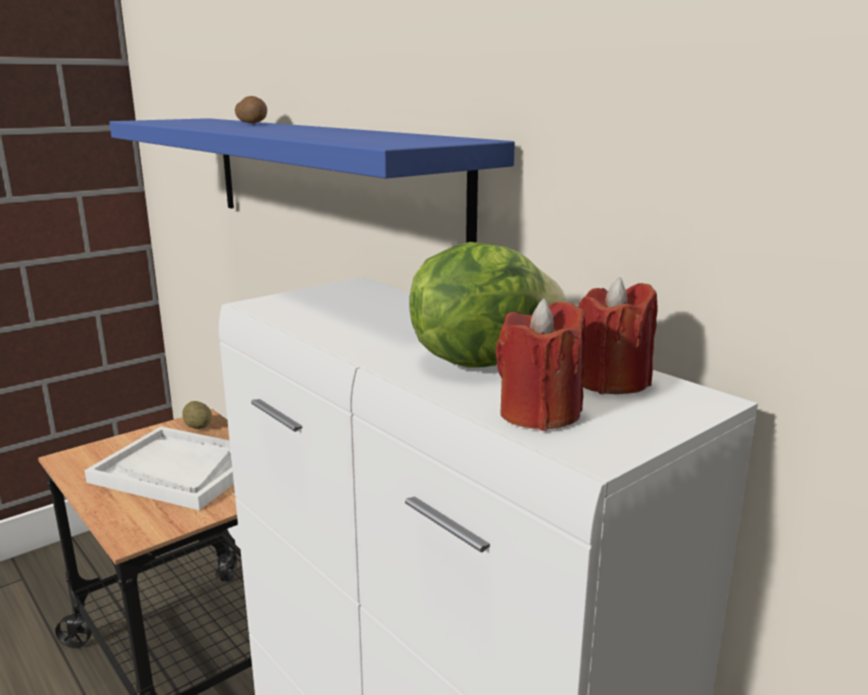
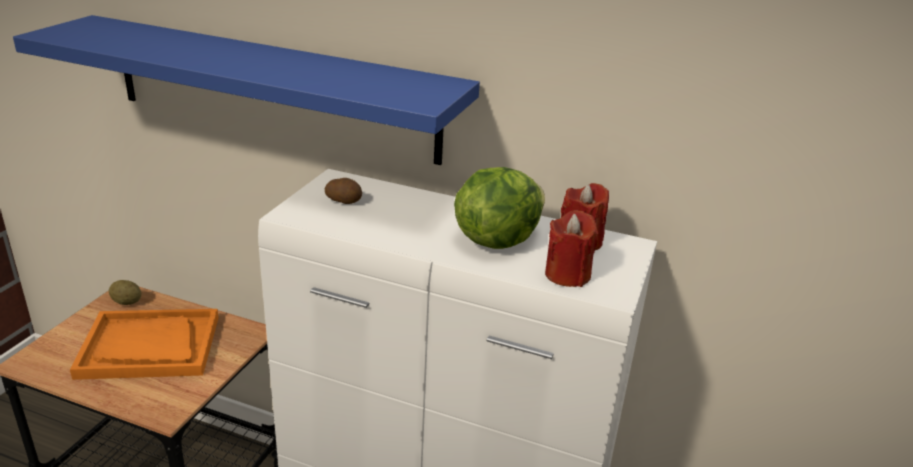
camera: 30 degrees left, 10 degrees up
white tray [85,427,234,510] -> orange tray [70,309,219,380]
potato [235,96,267,123] -> potato moved to [325,178,362,204]

